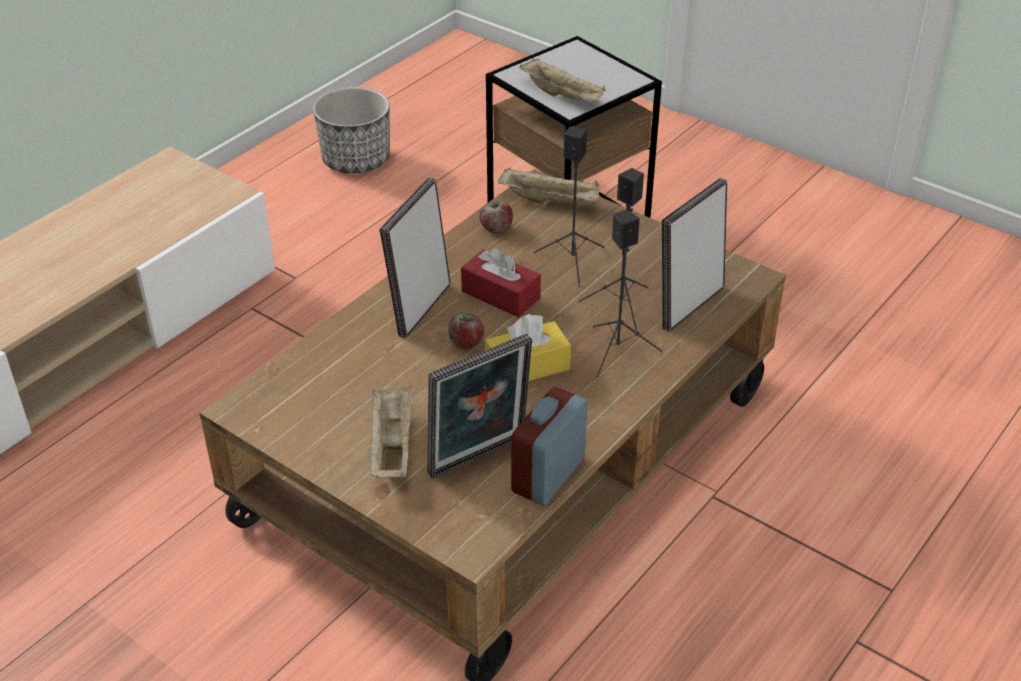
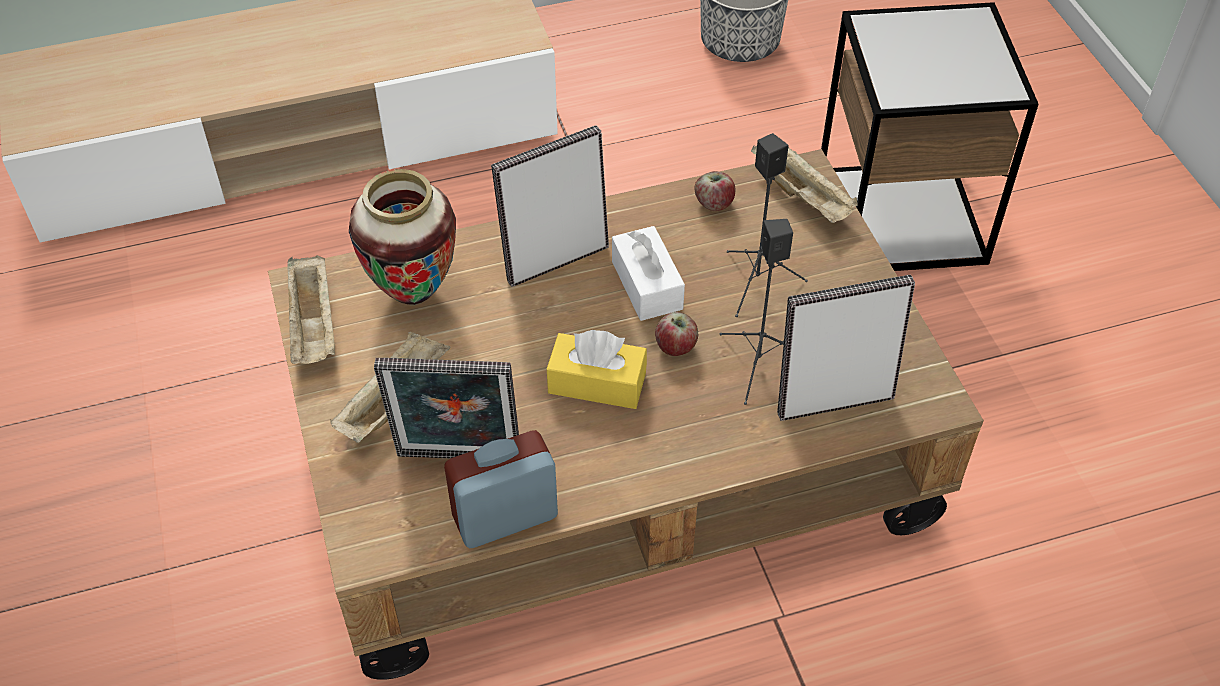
camera: 35 degrees right, 10 degrees up
apple [448,313,484,349] -> apple moved to [655,312,698,356]
red tissue box [461,247,541,318] -> white tissue box [612,226,685,321]
beige tray [519,58,606,102] -> beige tray moved to [287,255,335,364]
black speaker [593,209,663,377] -> none
none -> vase [349,169,456,305]

